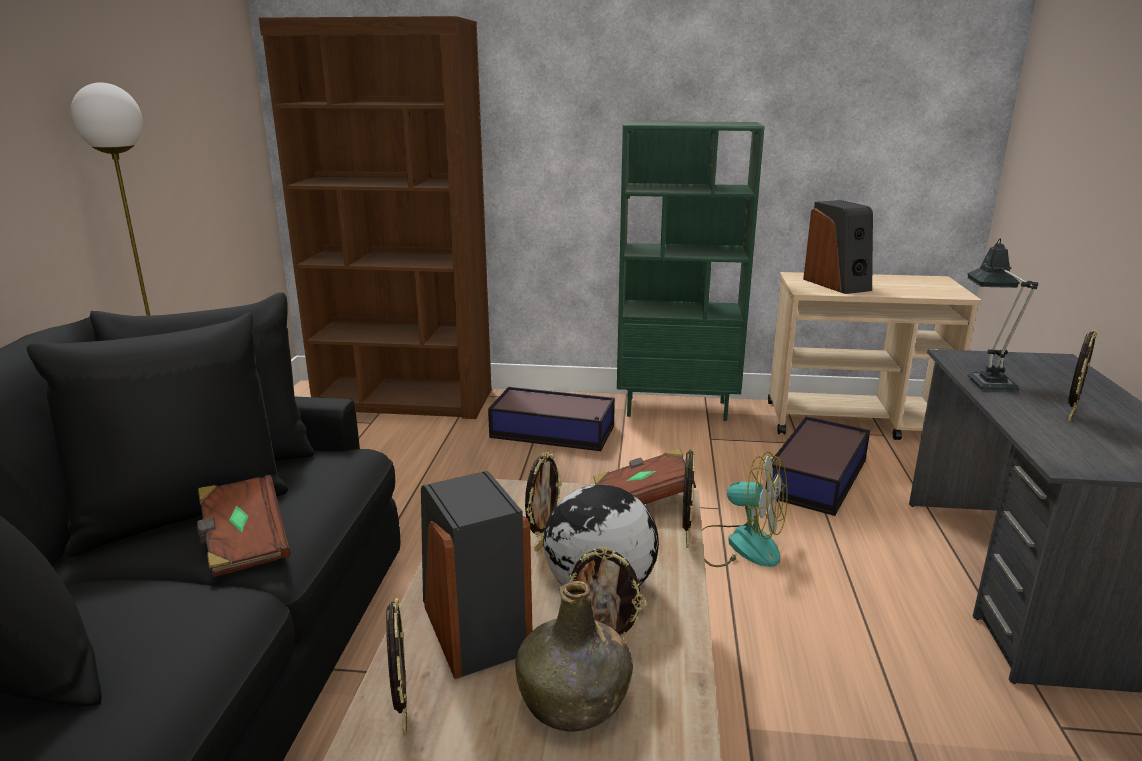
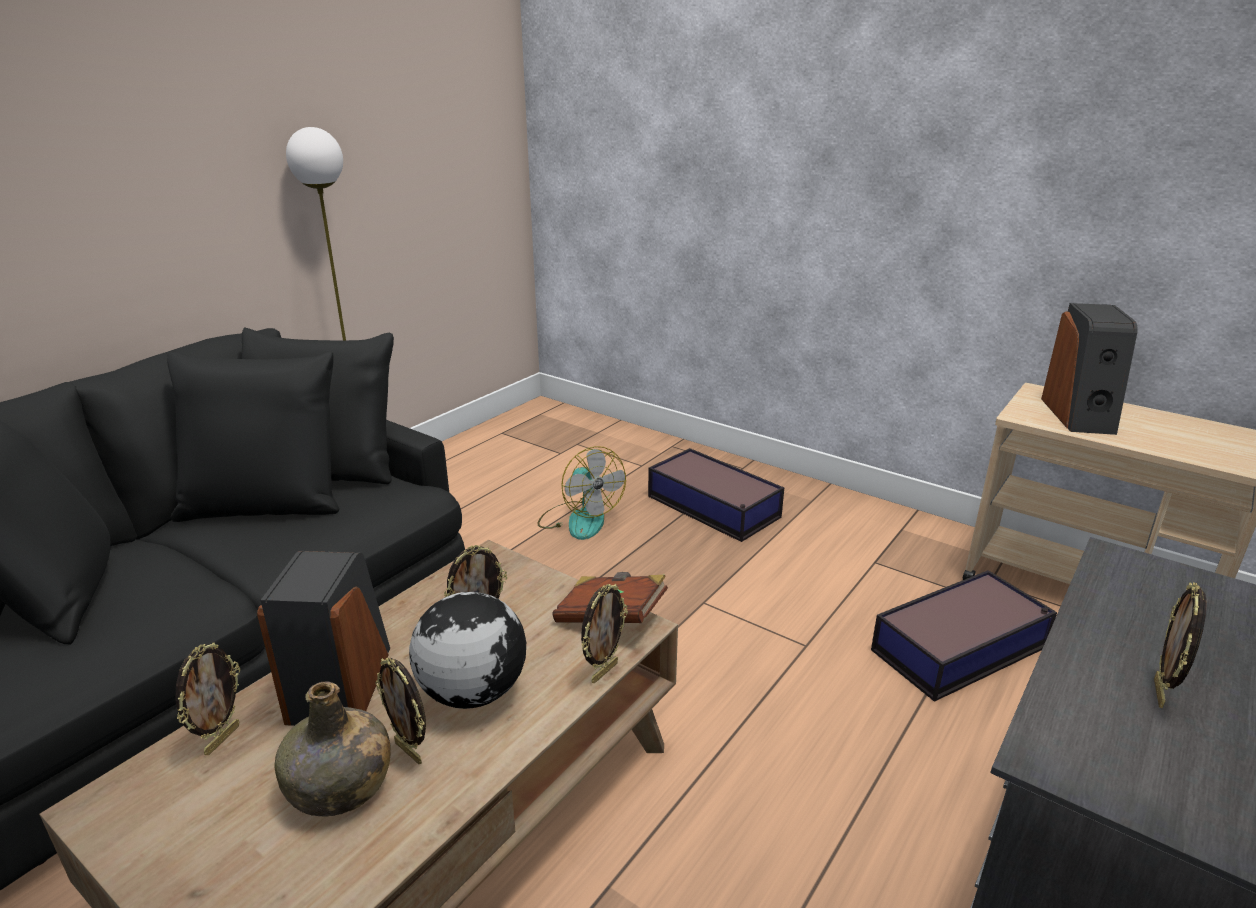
camera: 30 degrees right, 5 degrees up
brown book [197,475,290,578] -> none
brown bookcase [259,16,492,419] -> none
green bookcase [617,121,765,421] -> none
fan [702,452,788,567] -> fan moved to [538,446,626,540]
table lamp [967,239,1038,390] -> none
picture frame [1068,329,1097,422] -> picture frame turned 135 degrees clockwise [1154,582,1207,708]

